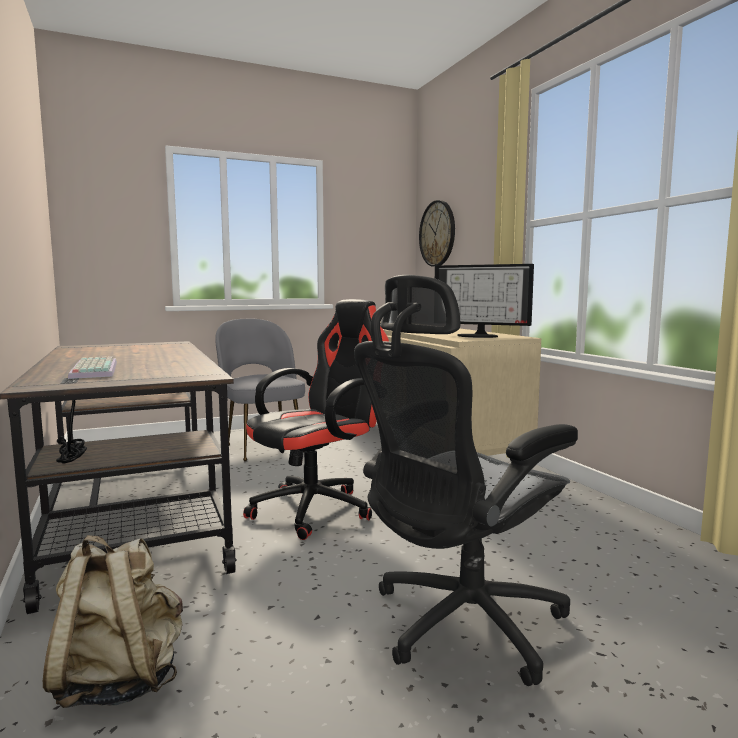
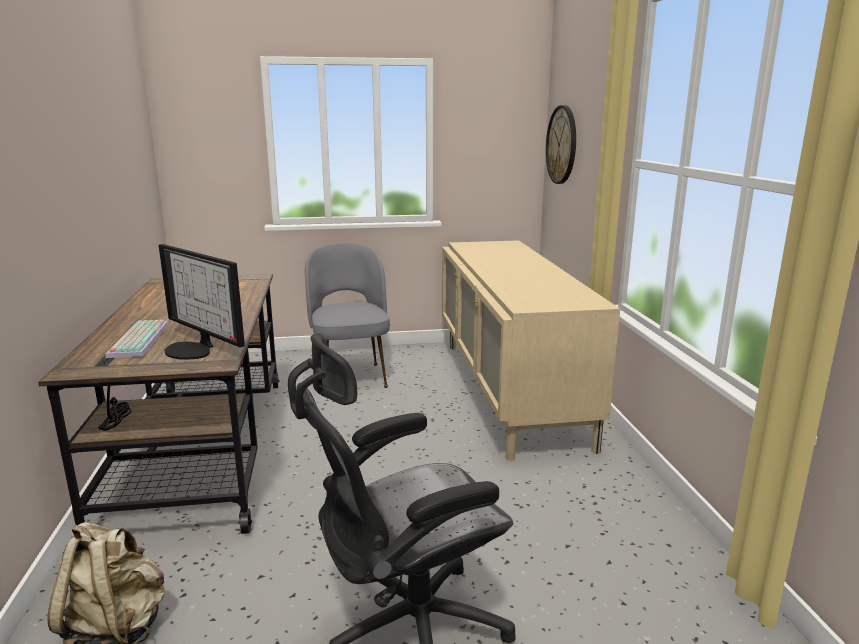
camera: 15 degrees right, 10 degrees up
black office chair [243,299,389,540] -> none
monitor [435,264,534,338] -> monitor moved to [159,244,245,360]

